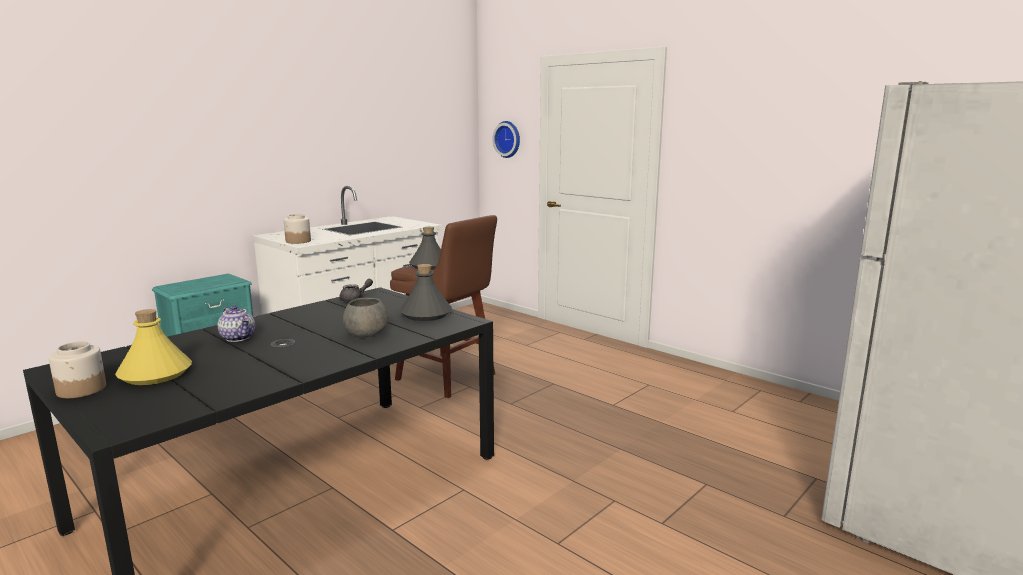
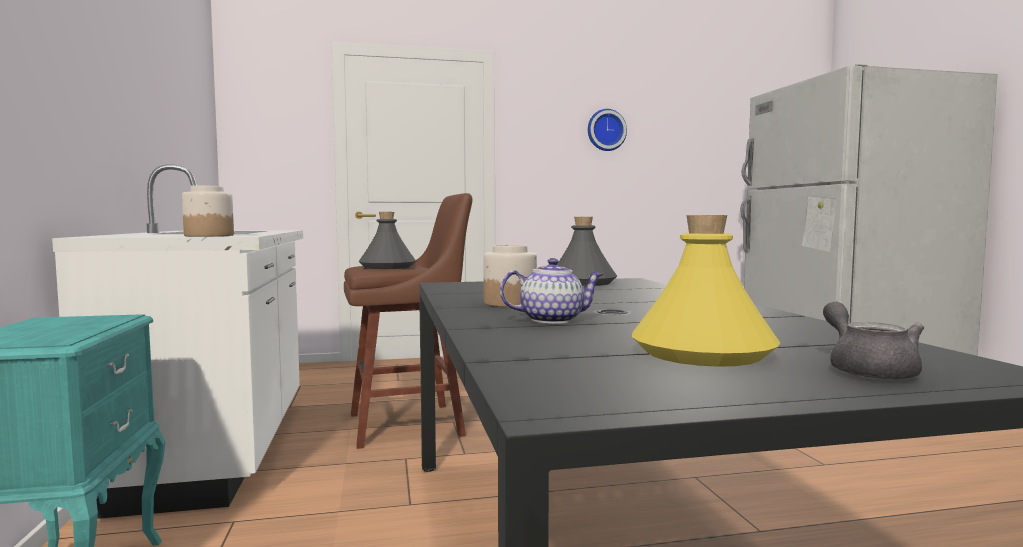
camera: 55 degrees left, 10 degrees down
jar [49,341,106,398] -> jar moved to [483,245,537,307]
grey teapot [339,279,373,302] -> grey teapot moved to [823,302,924,380]
grey bowl [343,298,388,337] -> none
wall clock [493,121,520,158] -> wall clock moved to [588,109,627,151]

